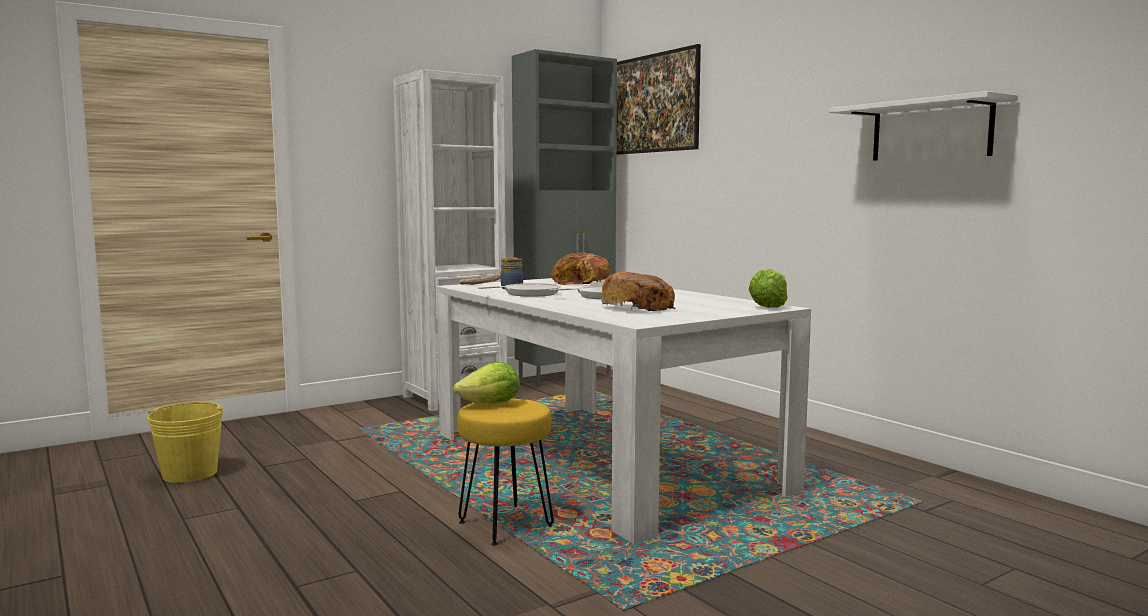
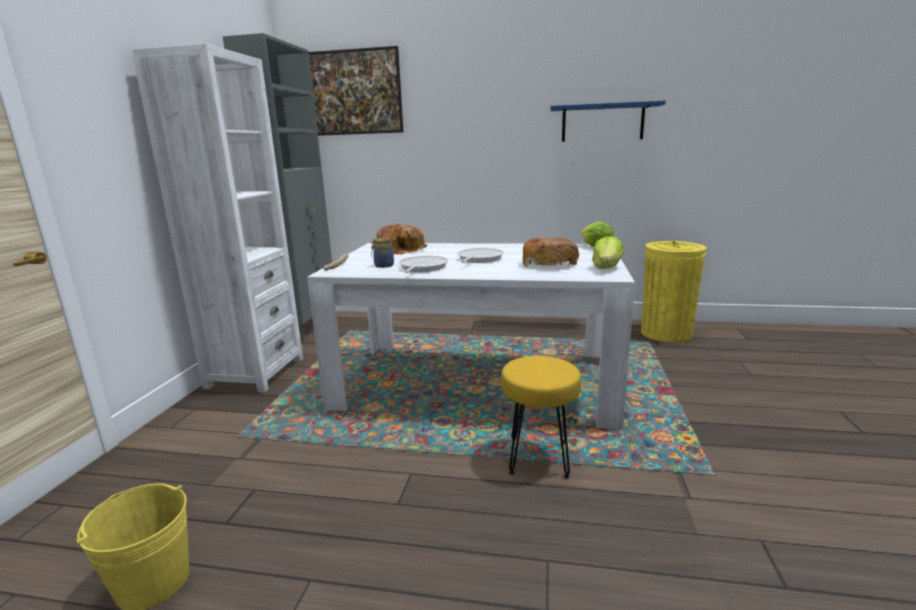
camera: 45 degrees left, 10 degrees up
lettuce [454,362,520,405] -> lettuce moved to [592,236,624,269]
white shelf [829,91,1018,161] -> blue shelf [550,101,666,142]
none -> yellow trash can [641,241,707,343]

